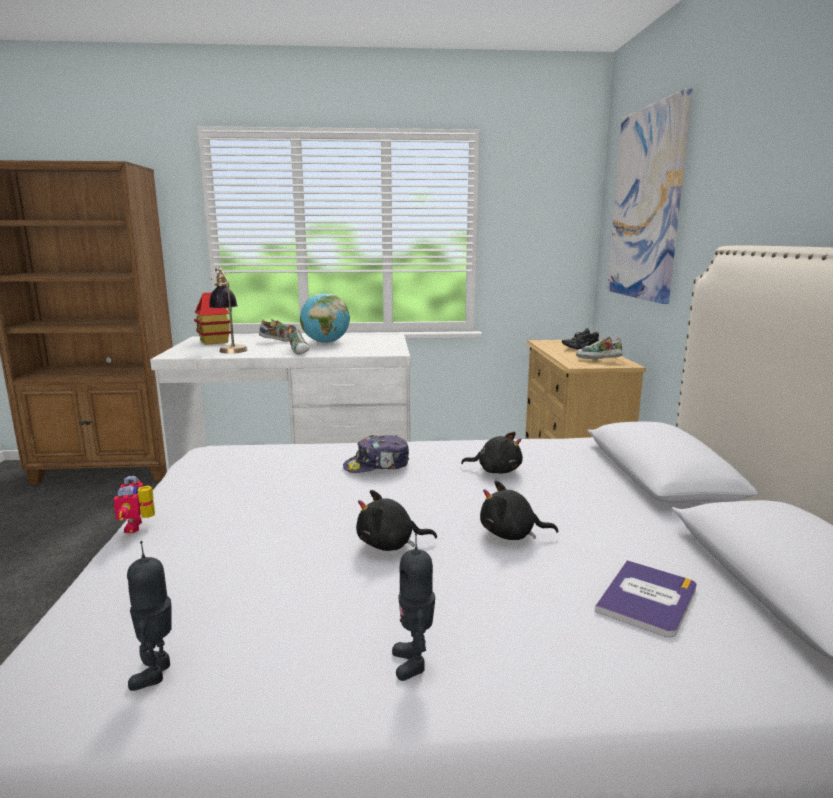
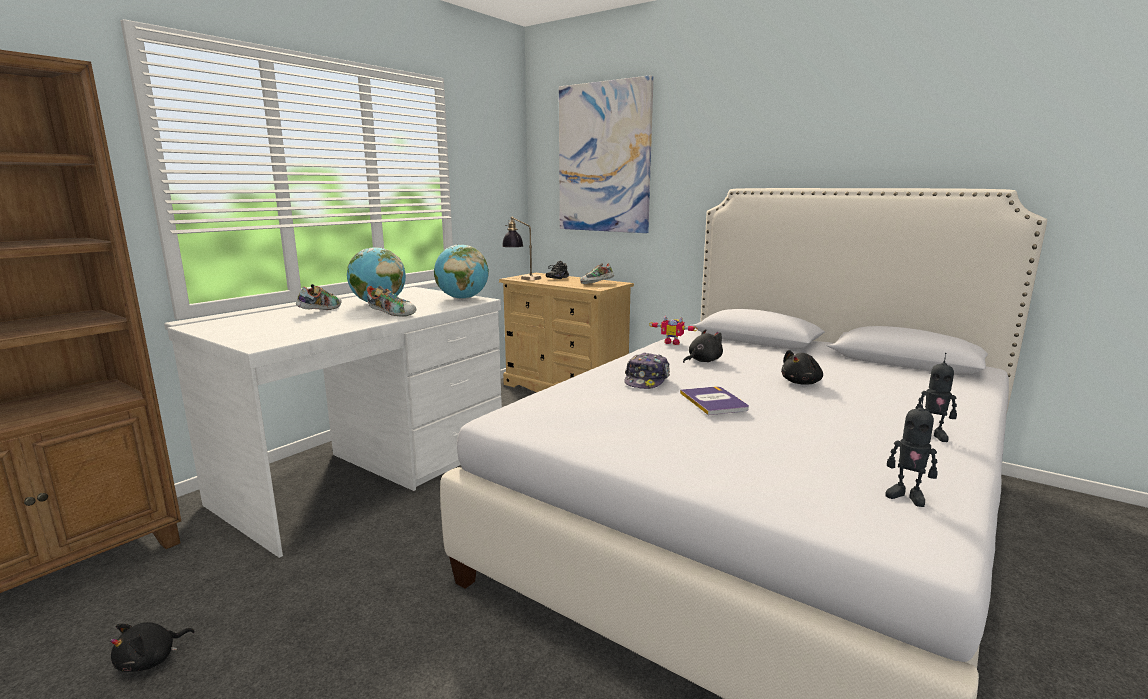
camera: 50 degrees left, 0 degrees up
toy robot [113,476,155,533] -> toy robot moved to [649,316,698,345]
toy house [194,293,231,345] -> none
table lamp [209,268,247,353] -> table lamp moved to [502,216,541,280]
black plush toy [356,490,437,551] -> black plush toy moved to [110,622,195,672]
book [595,560,697,637] -> book moved to [680,386,749,415]
none -> globe [434,245,489,299]

